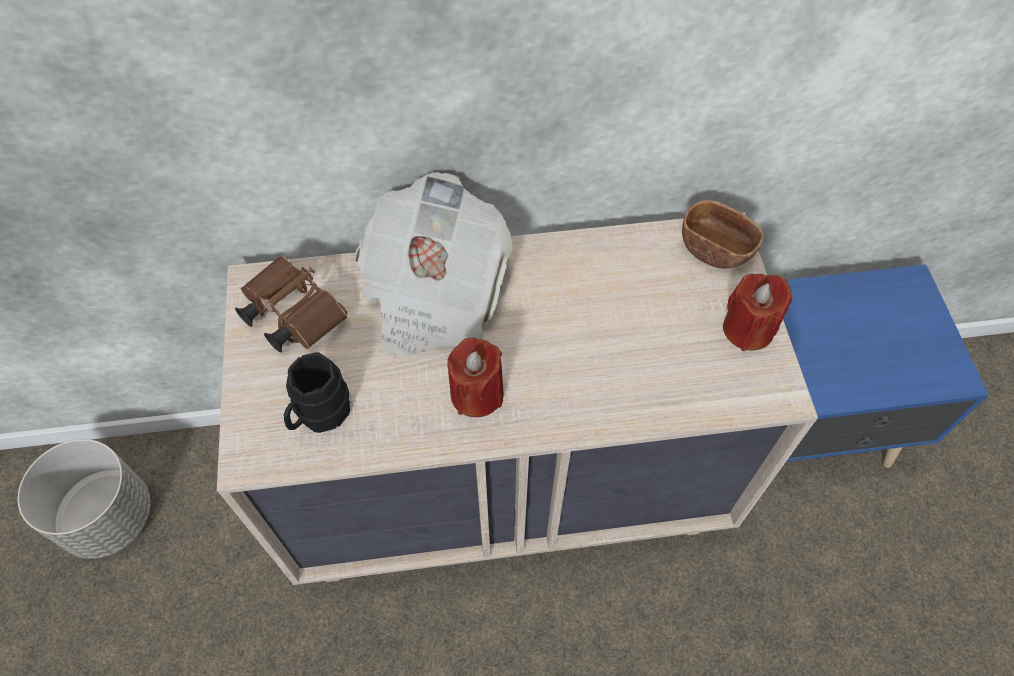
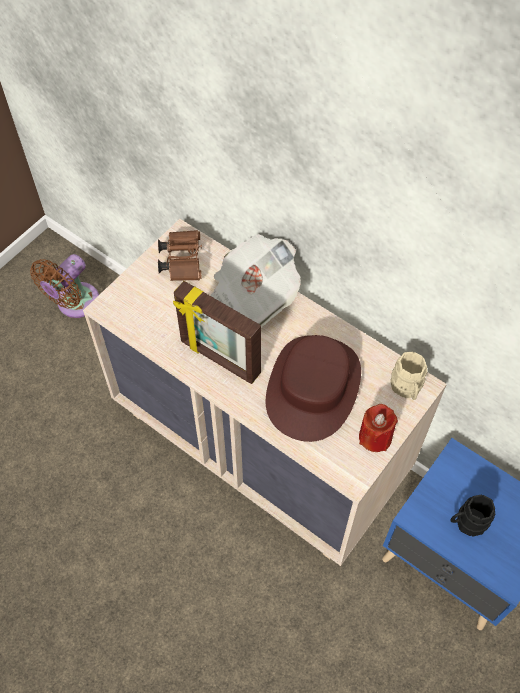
camera: 45 degrees right, 0 degrees up
grey planter [17,439,151,559] -> brown fan [30,254,99,318]
black mug [284,352,350,433] -> black mug moved to [451,495,495,537]
red candle [447,338,504,417] -> picture frame [173,281,261,384]
brown bowl [682,200,764,269] -> beige mug [390,352,427,400]
none -> brown hat [266,335,361,442]

